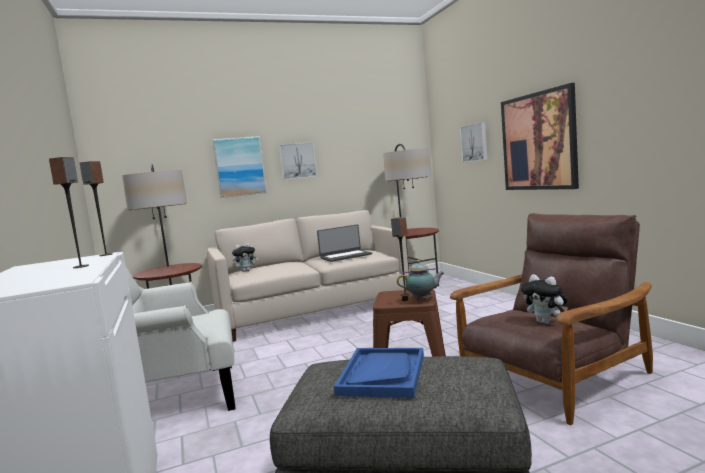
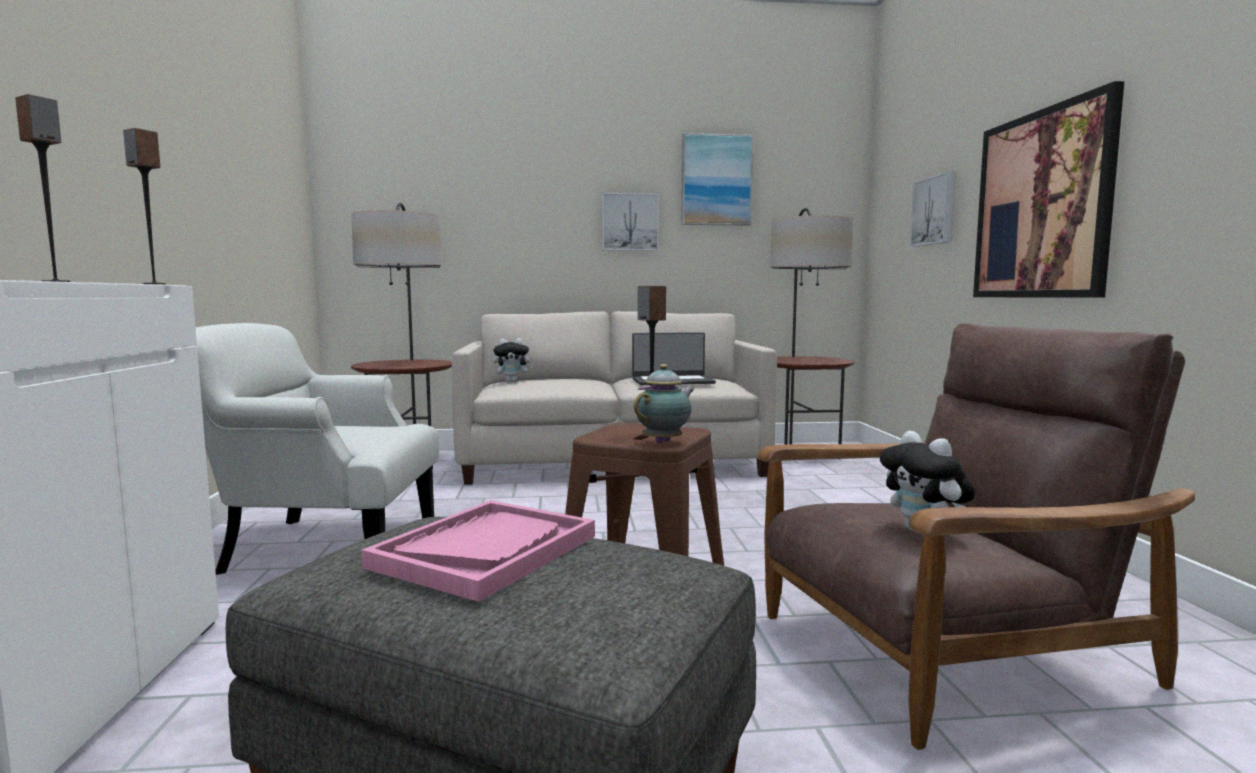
camera: 15 degrees right, 0 degrees up
picture [212,136,267,198] -> picture moved to [682,133,753,226]
blue tray [334,348,424,398] -> pink tray [362,500,595,602]
teapot [397,260,444,301] -> teapot turned 60 degrees counterclockwise [634,364,694,443]

